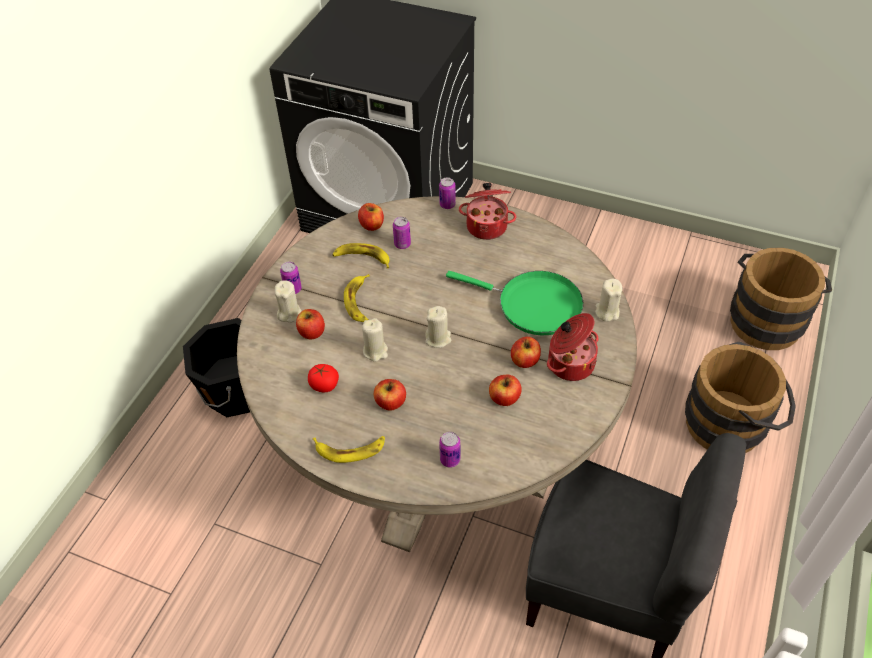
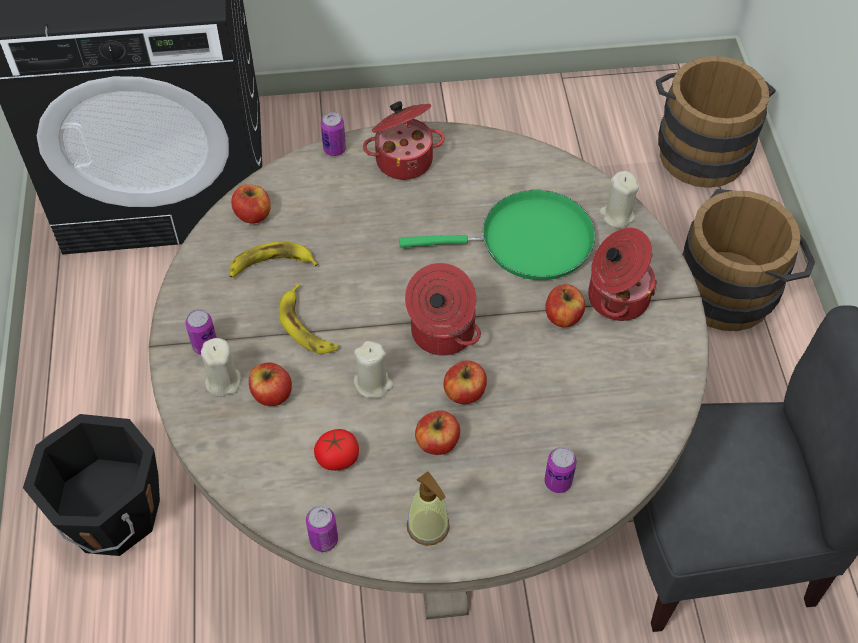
camera: 30 degrees left, 5 degrees up
banana [313,436,385,463] -> soap dispenser [407,471,450,546]
can [393,217,411,249] -> can moved to [306,505,338,552]
beige candle [425,306,451,348] -> cooking pot [405,263,481,356]
apple [489,375,521,406] -> apple moved to [444,360,487,404]

